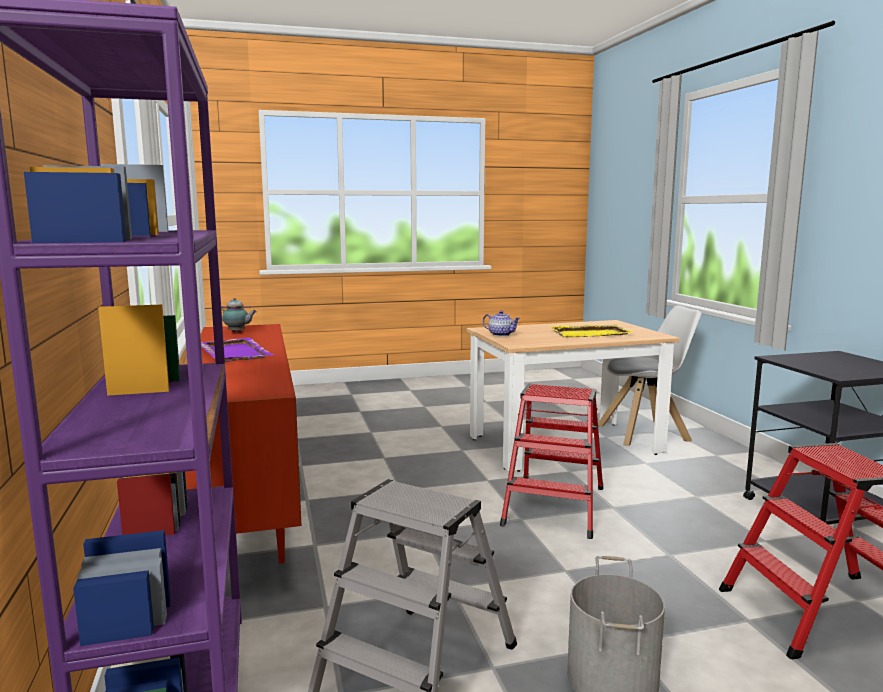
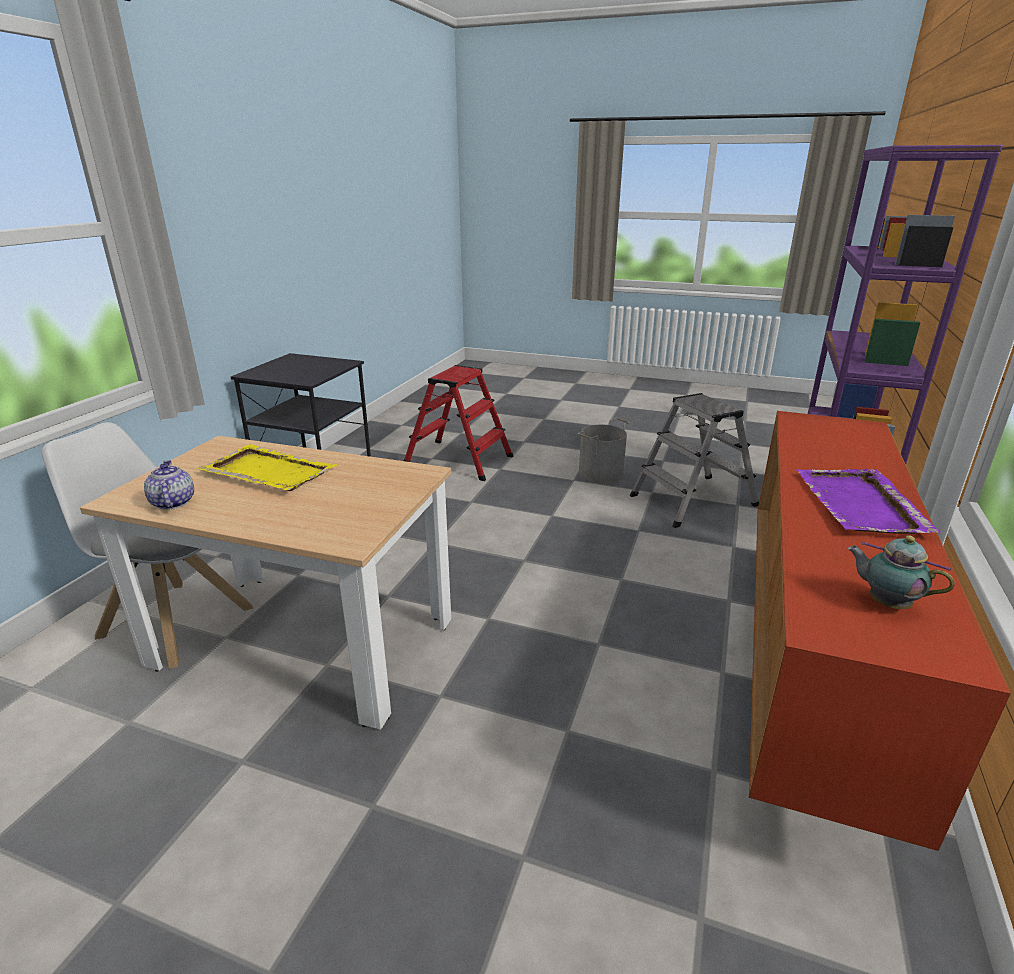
camera: 145 degrees left, 15 degrees up
teapot [482,310,521,336] -> teapot moved to [144,460,194,510]
red step ladder [500,383,603,539] -> none

